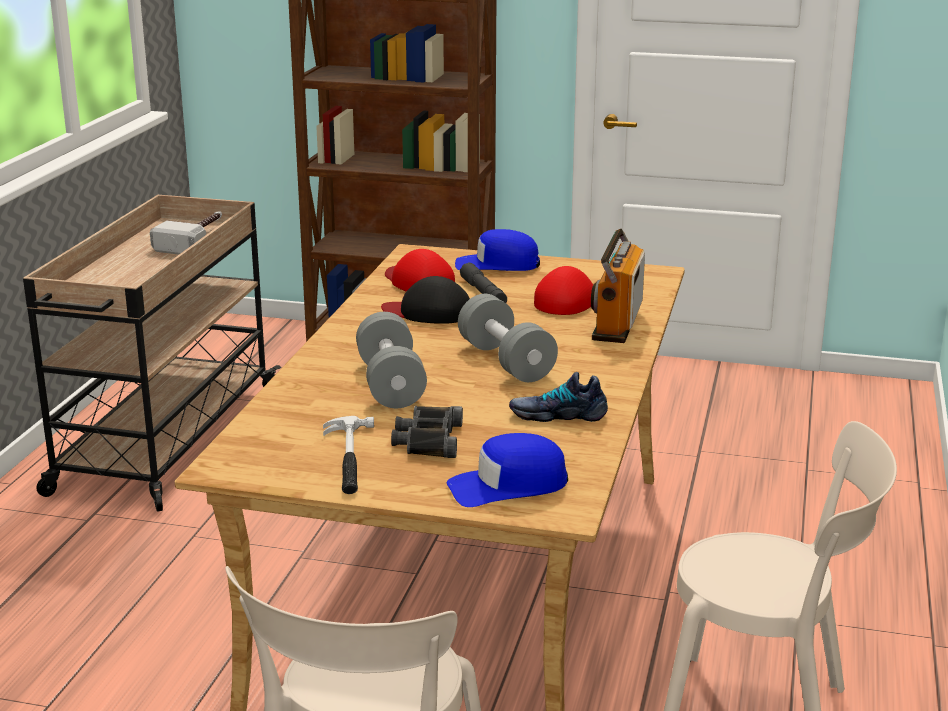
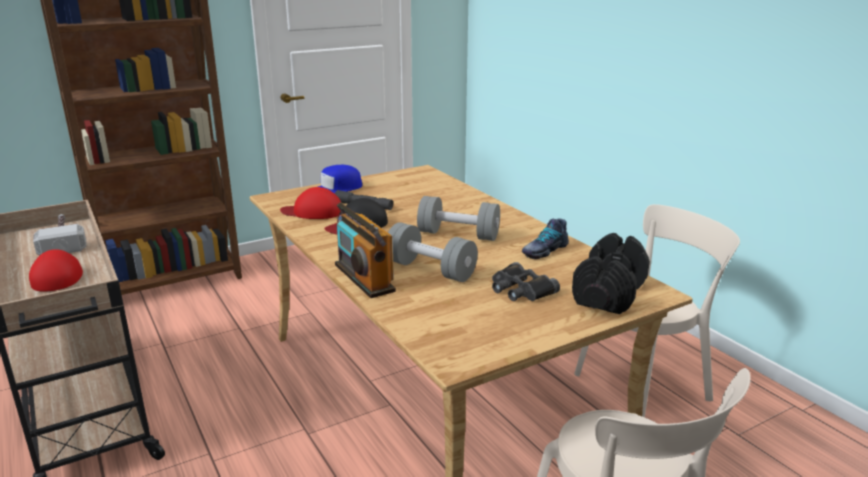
camera: 45 degrees left, 0 degrees up
hammer [323,416,374,494] -> none
blue cap [447,433,568,507] -> black dumbbell [572,233,650,314]
red cap [534,266,594,315] -> red cap moved to [29,249,83,292]
radio [591,229,645,343] -> radio moved to [335,202,396,298]

